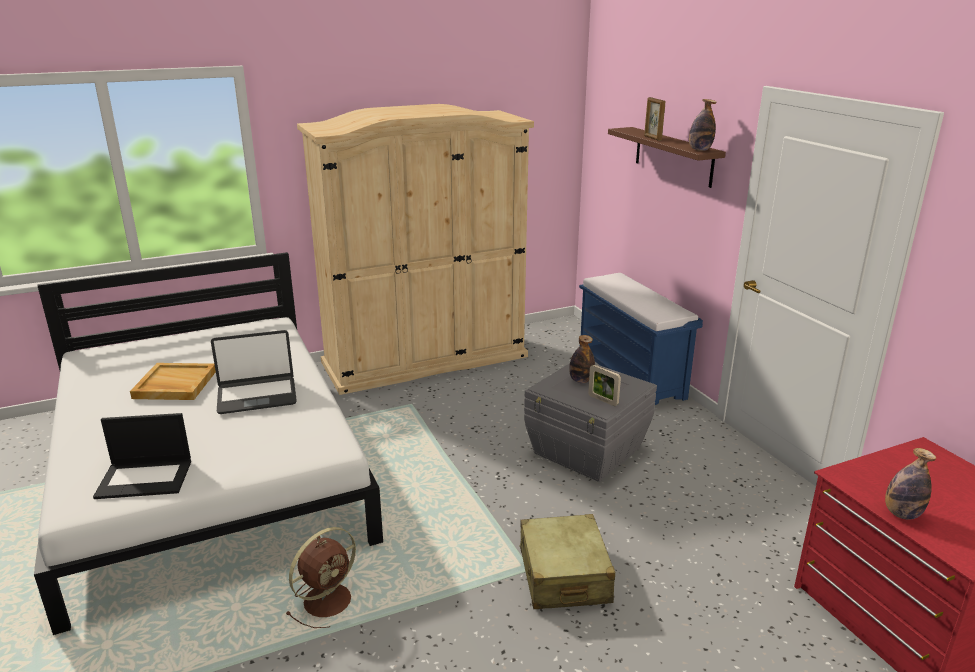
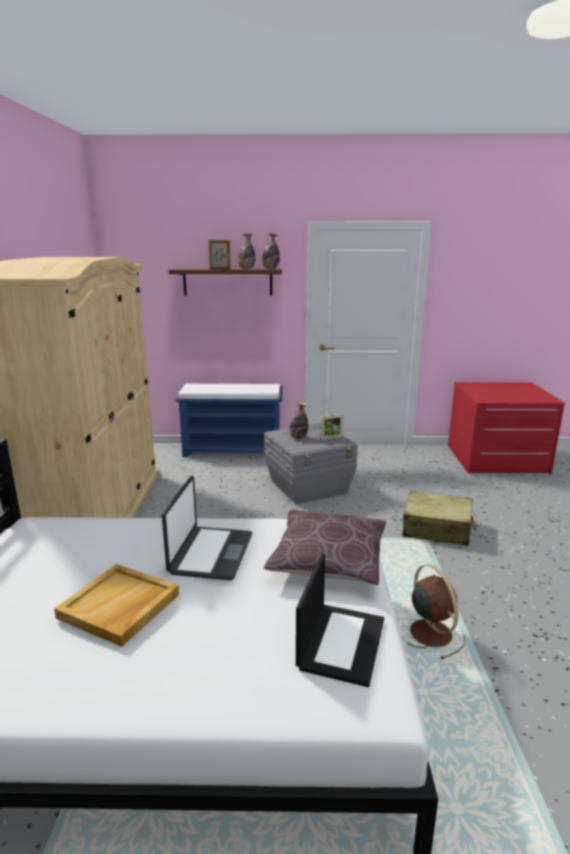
camera: 65 degrees left, 5 degrees down
bottle [885,448,936,520] -> bottle moved to [238,234,255,269]
none -> brown pillow [264,510,386,585]

